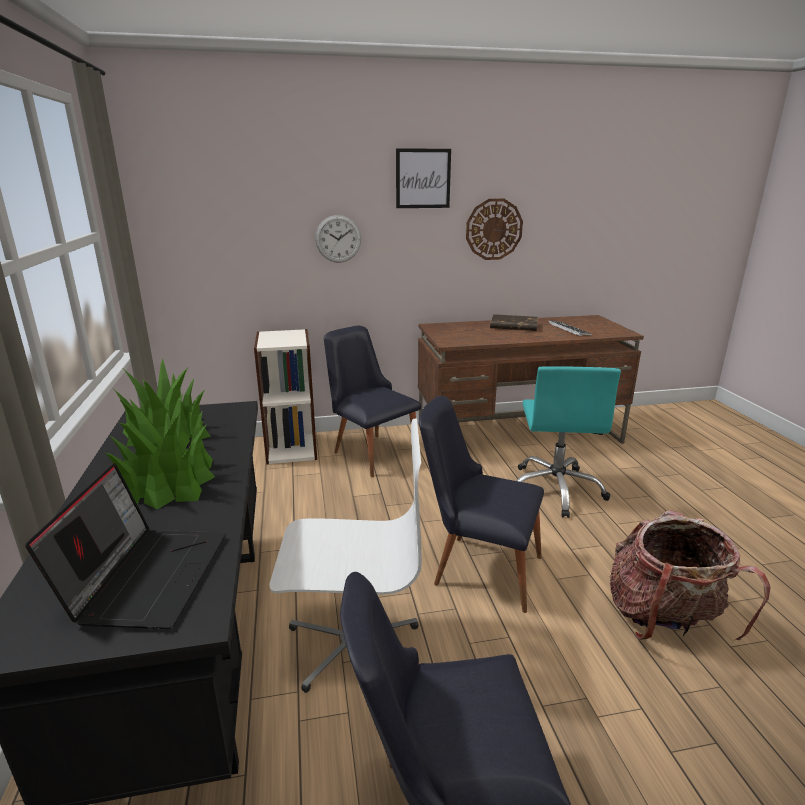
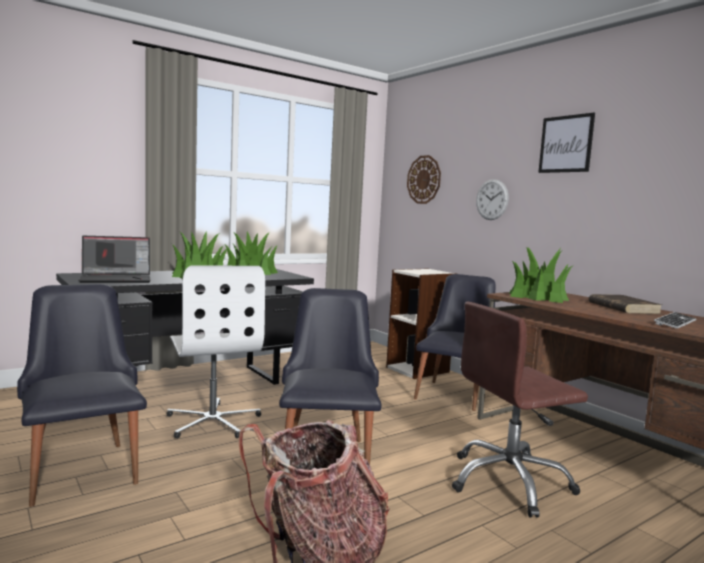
camera: 65 degrees right, 15 degrees down
wall clock [466,199,523,260] -> wall clock moved to [407,155,441,204]
turquoise office chair [516,366,621,518] -> brown office chair [452,302,588,518]
none -> potted plant [509,248,572,303]

